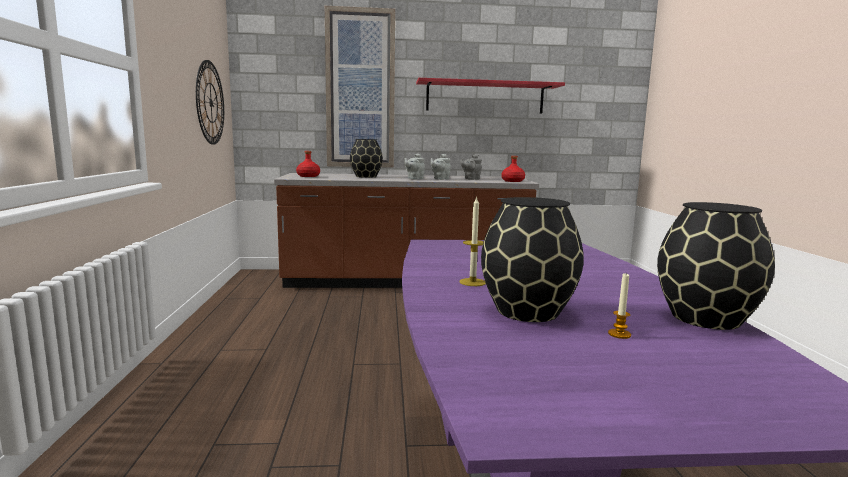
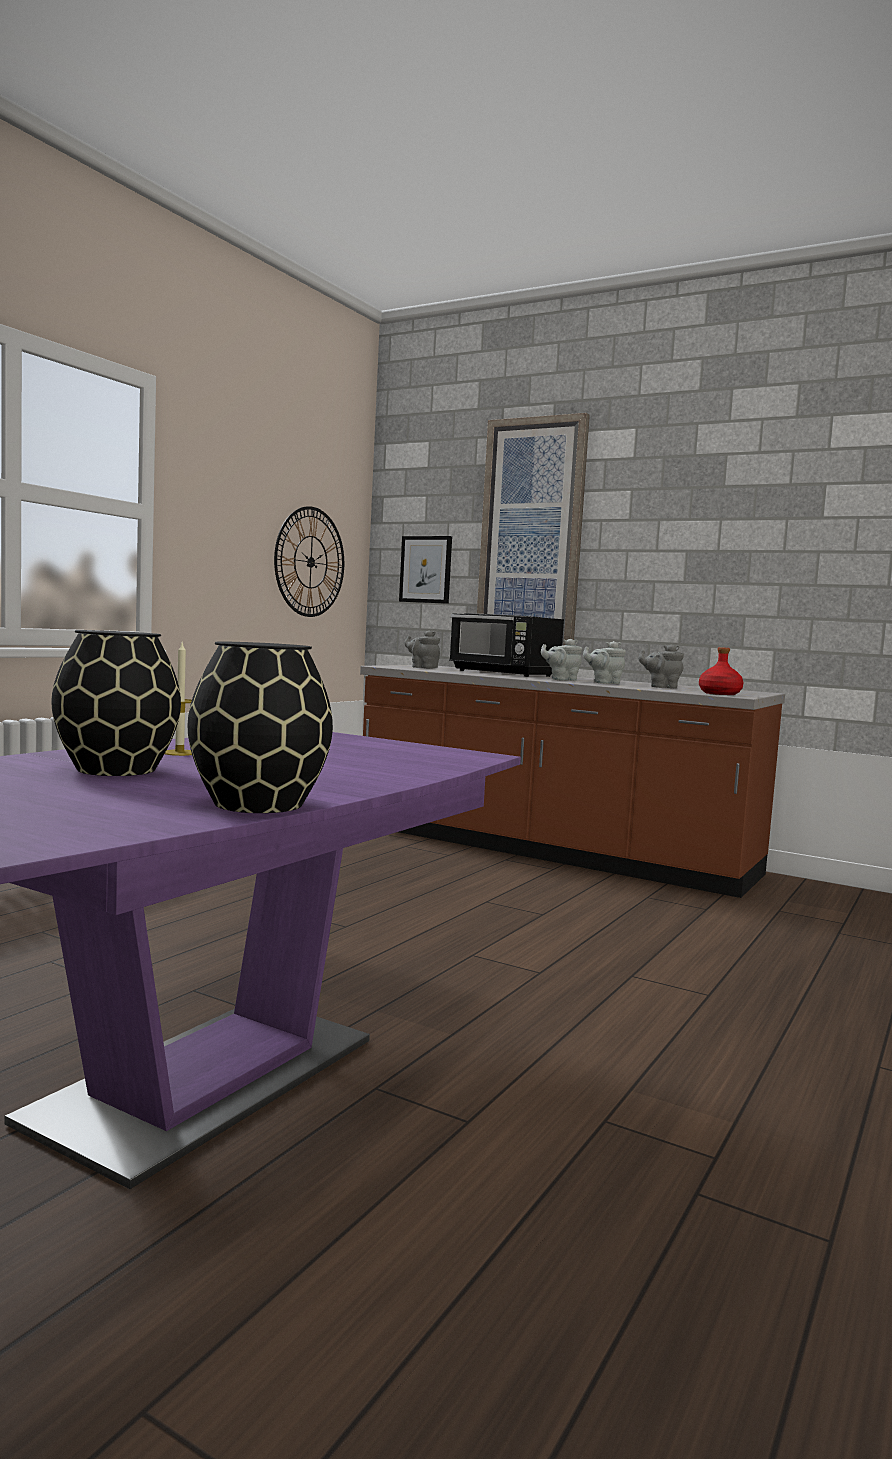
camera: 35 degrees right, 5 degrees down
red bottle [296,151,320,177] -> grey teapot [404,631,440,668]
black vase [350,139,383,178] -> black microwave [450,613,564,677]
red shelf [416,78,565,114] -> none
candle [608,273,631,339] -> none
none -> picture [399,536,452,604]

